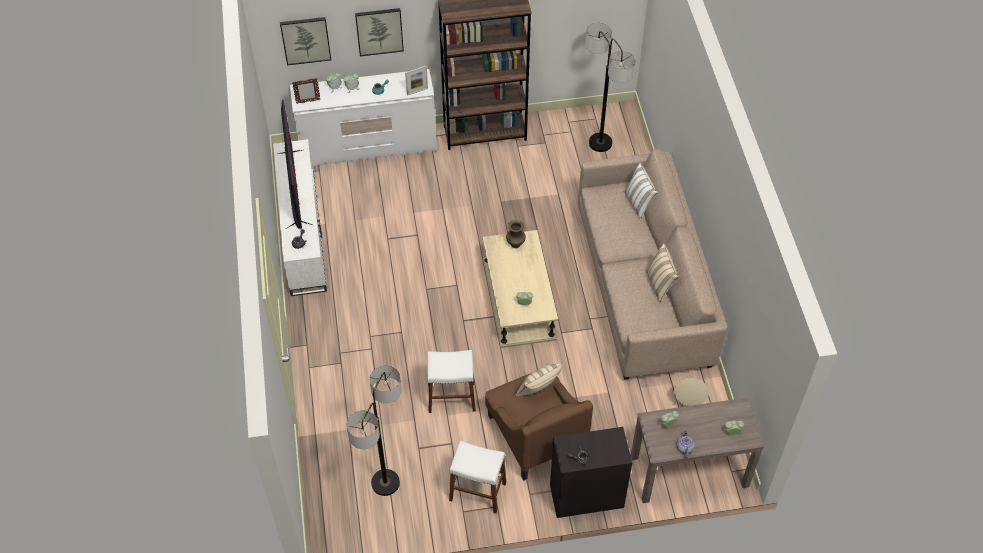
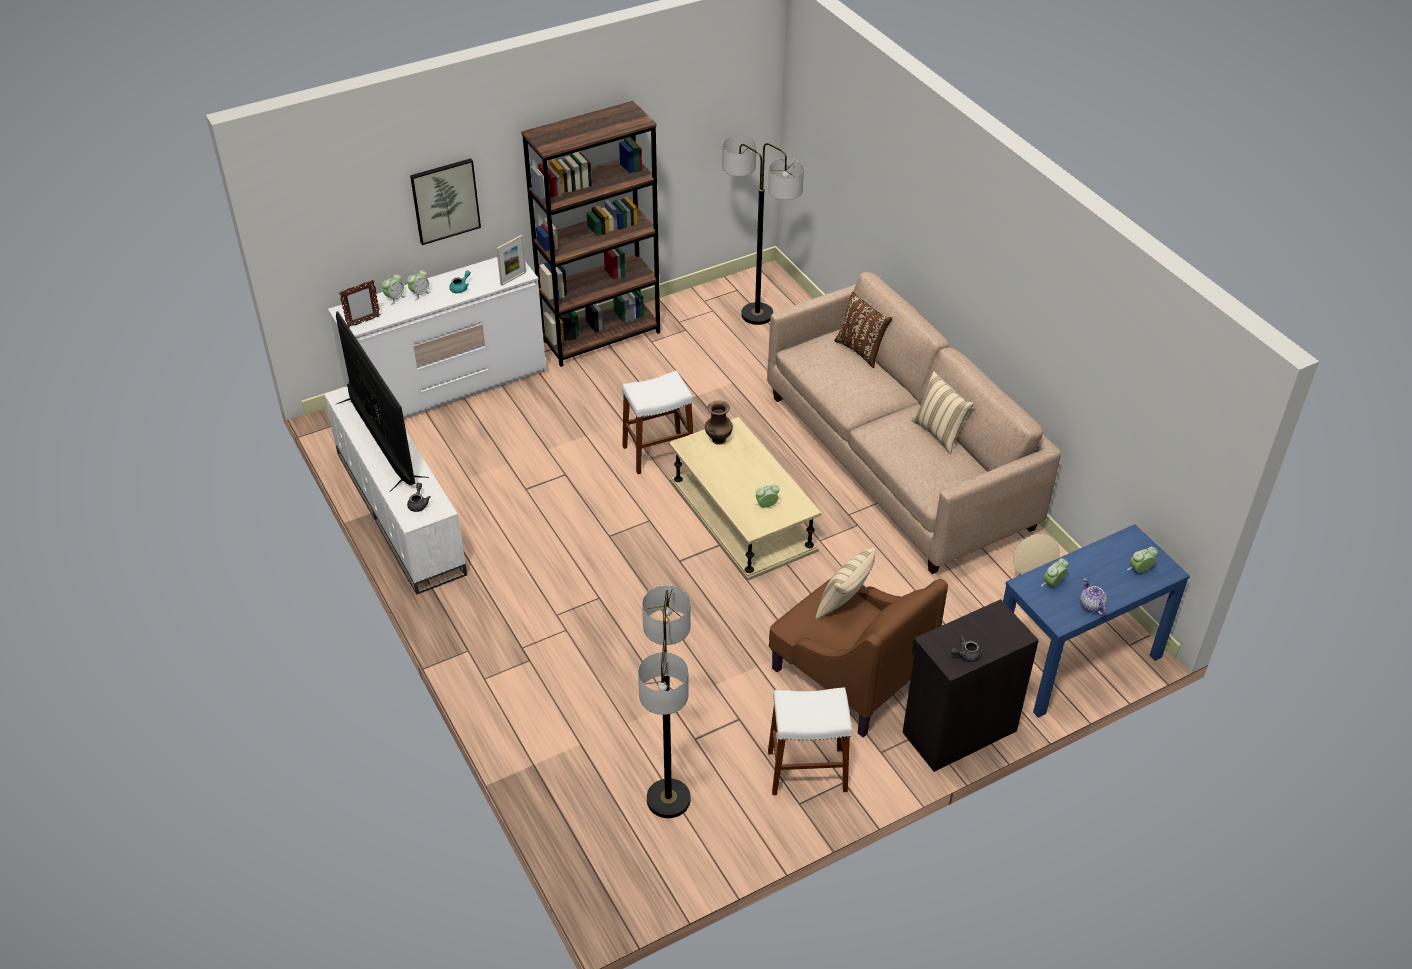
camera: 20 degrees left, 10 degrees down
picture [280,17,331,65] -> none
white stool [427,350,476,413] -> white stool moved to [622,371,693,474]
white pillow [624,163,658,221] -> brown pillow [834,292,892,368]
brown console table [631,397,764,503] -> blue console table [1003,524,1190,718]

